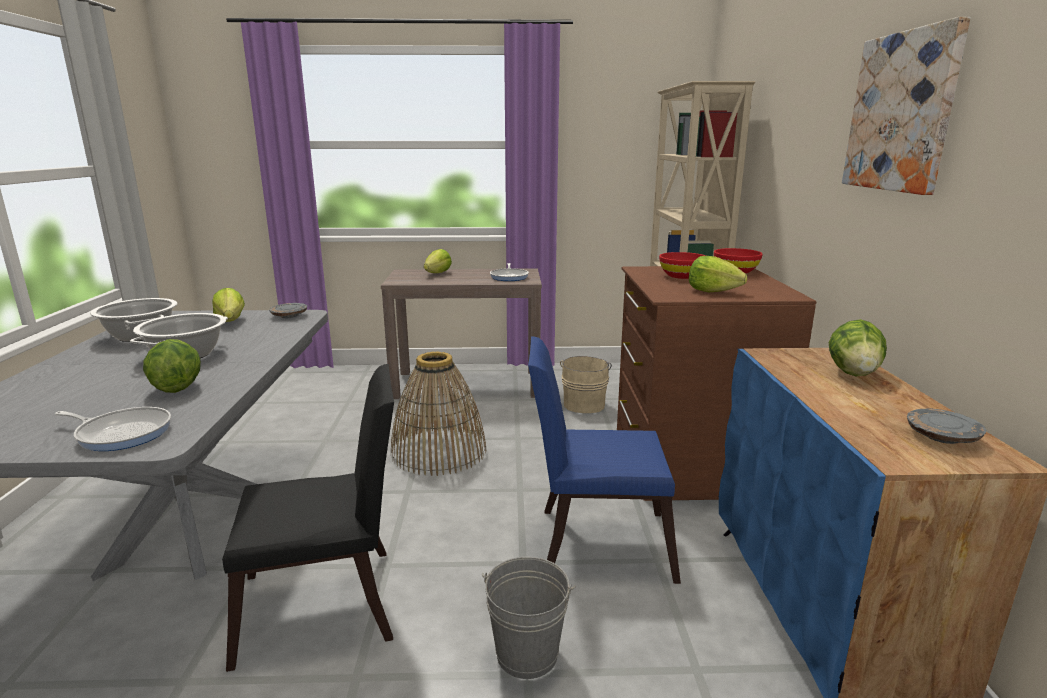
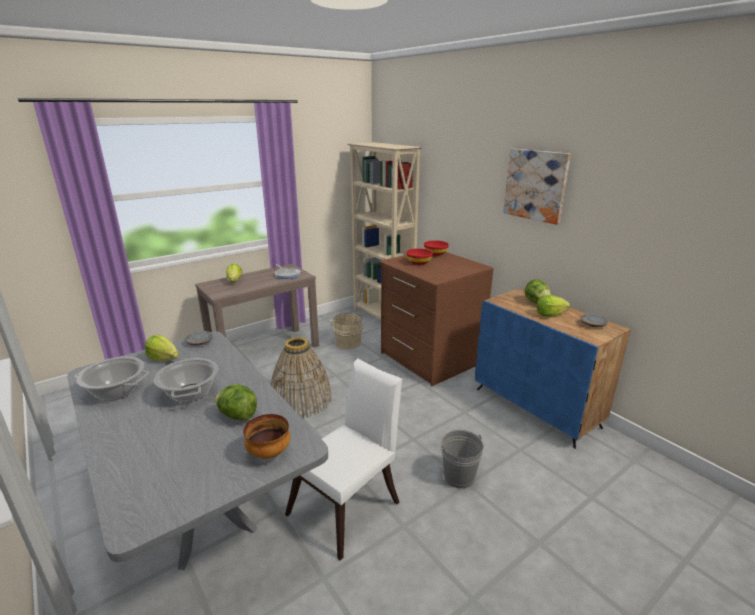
camera: 35 degrees left, 5 degrees up
frying pan [55,407,171,451] -> bowl [243,414,290,459]
black chair [222,364,394,672] -> white chair [285,359,402,560]
blue chair [528,336,681,584] -> none
lettuce [689,256,747,292] -> lettuce moved to [537,295,570,317]

